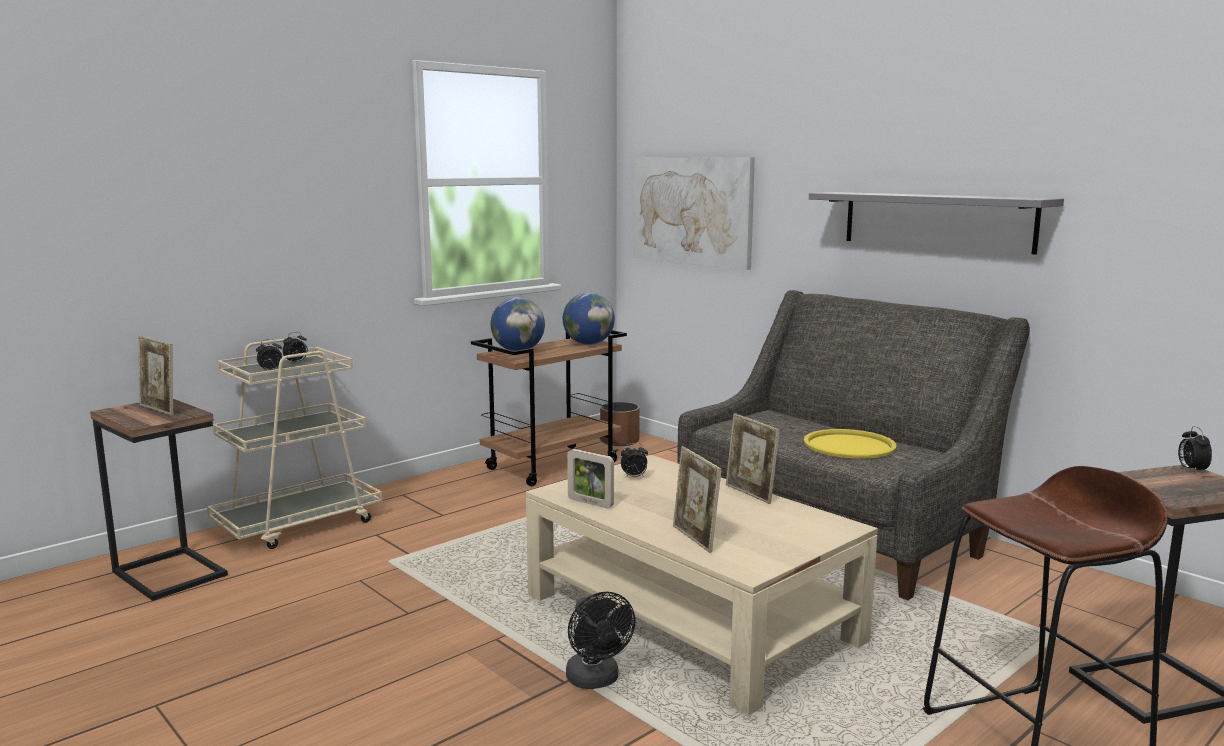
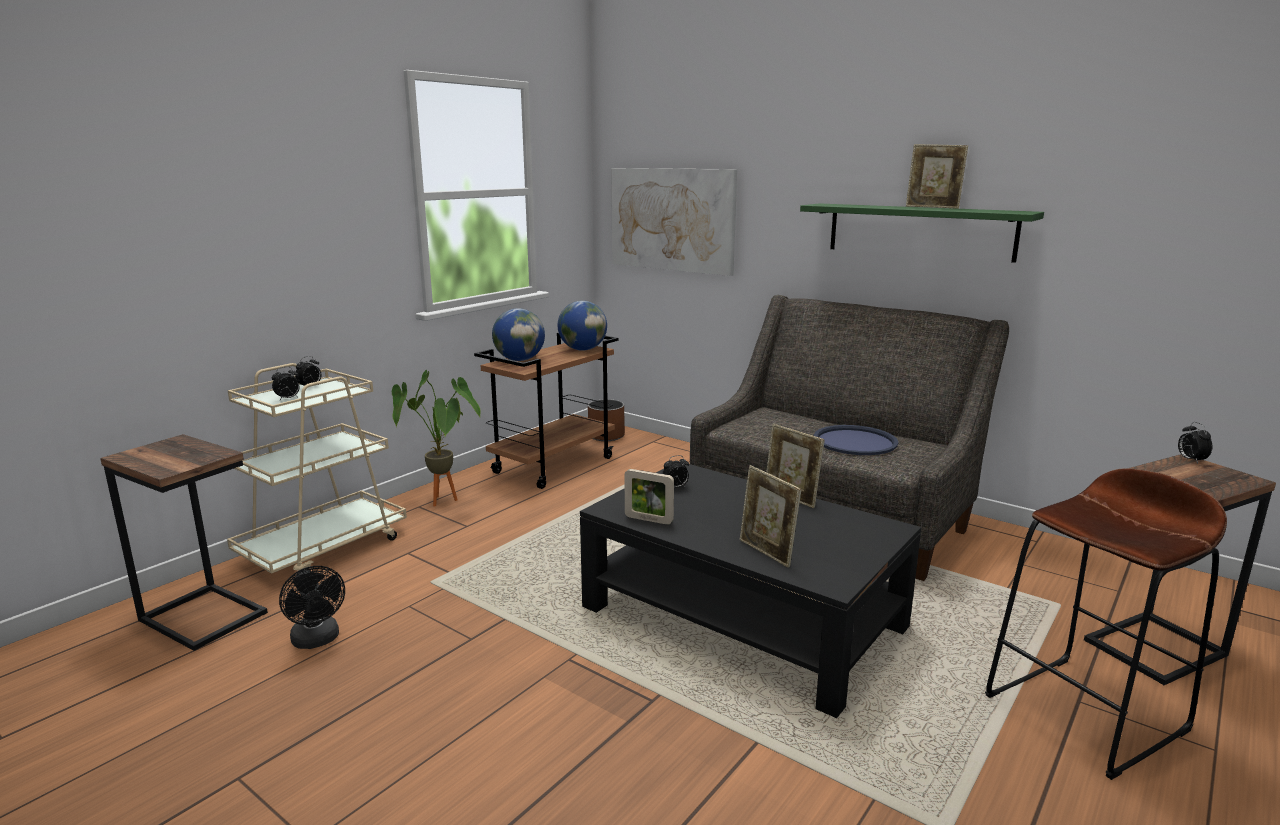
camera: 10 degrees left, 5 degrees up
picture frame [138,335,173,415] -> picture frame moved to [906,144,968,209]
beige coffee table [526,455,878,716] -> black coffee table [580,461,921,718]
black fan [566,592,635,689] -> black fan moved to [279,566,345,649]
yellow tray [804,429,896,459] -> blue tray [814,425,898,455]
grey shelf [809,192,1064,255] -> green shelf [800,203,1044,263]
none -> potted plant [392,370,481,506]

